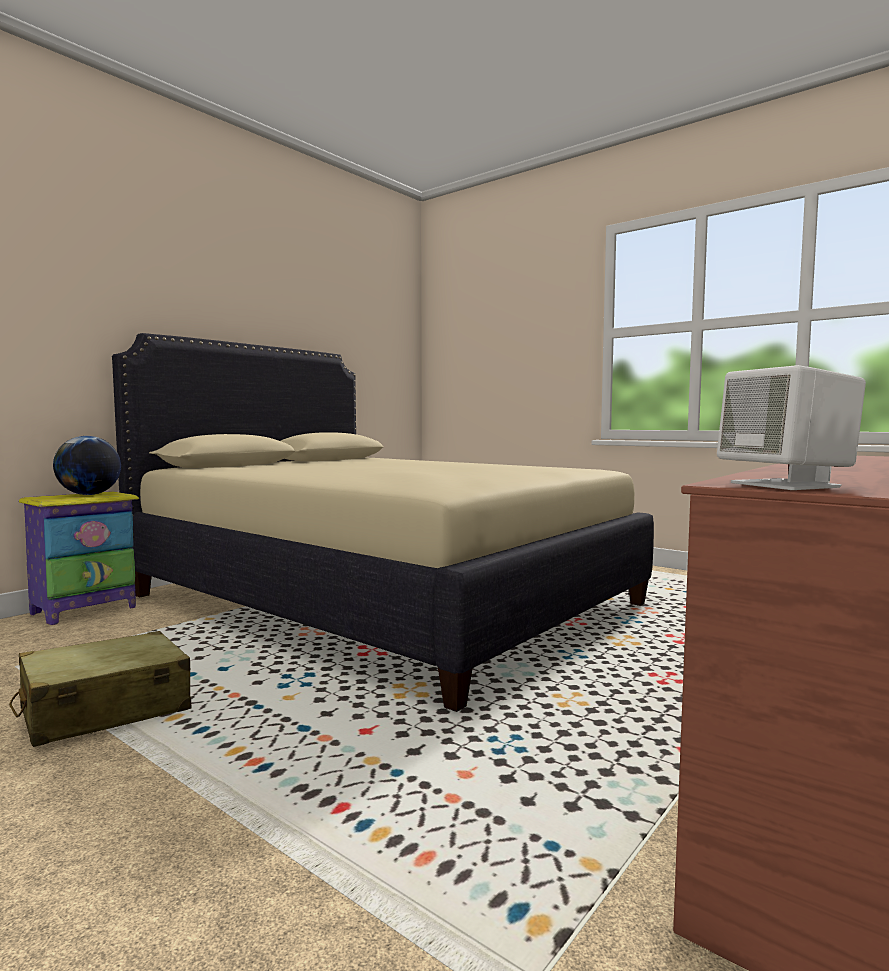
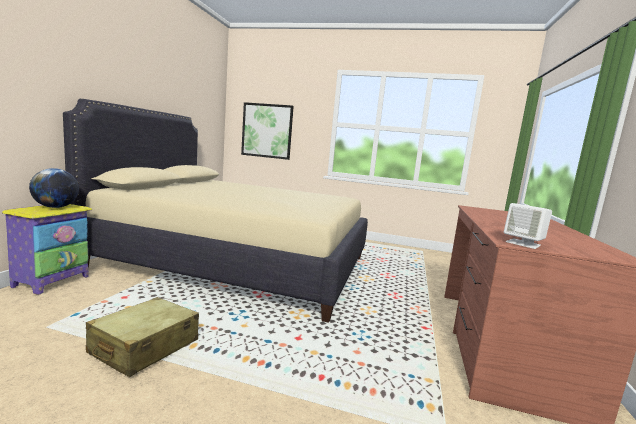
camera: 25 degrees left, 5 degrees up
none -> picture [241,102,294,160]

